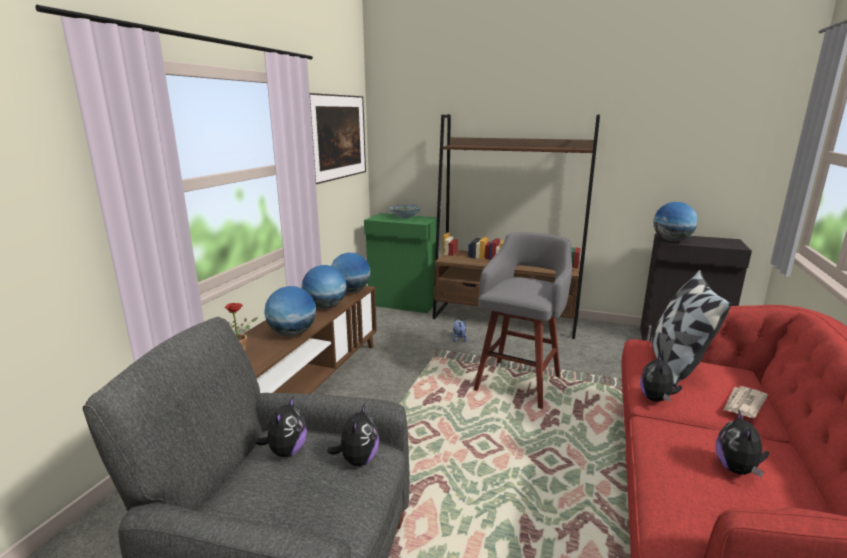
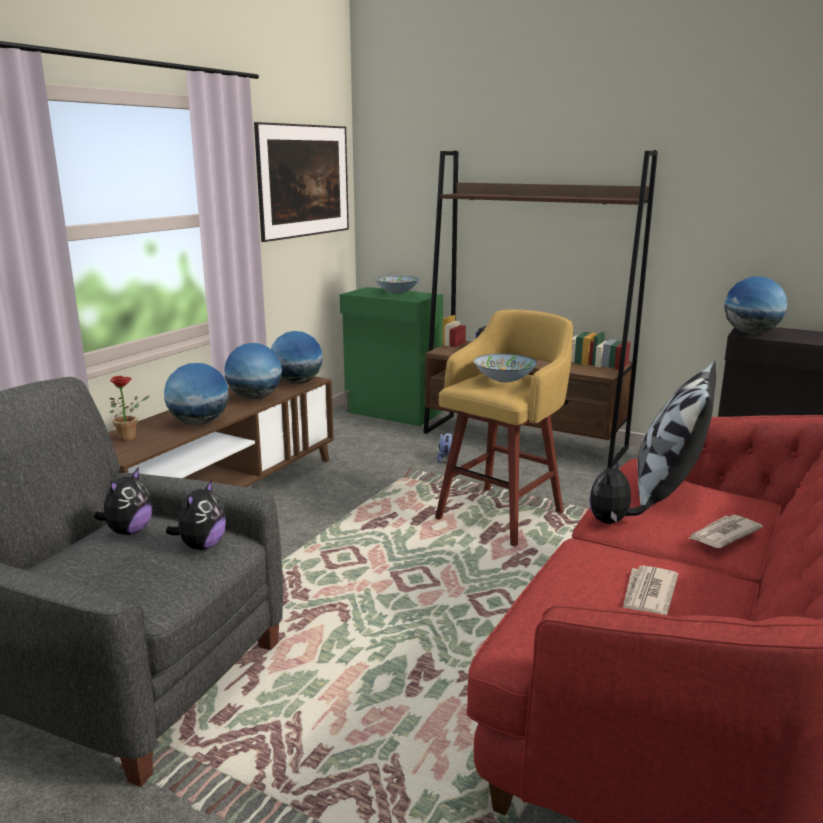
camera: 10 degrees right, 0 degrees up
grey stool [473,232,572,409] -> yellow stool [435,310,573,547]
plush toy [716,410,769,478] -> newspaper [623,566,678,615]
none -> bowl [474,354,537,383]

